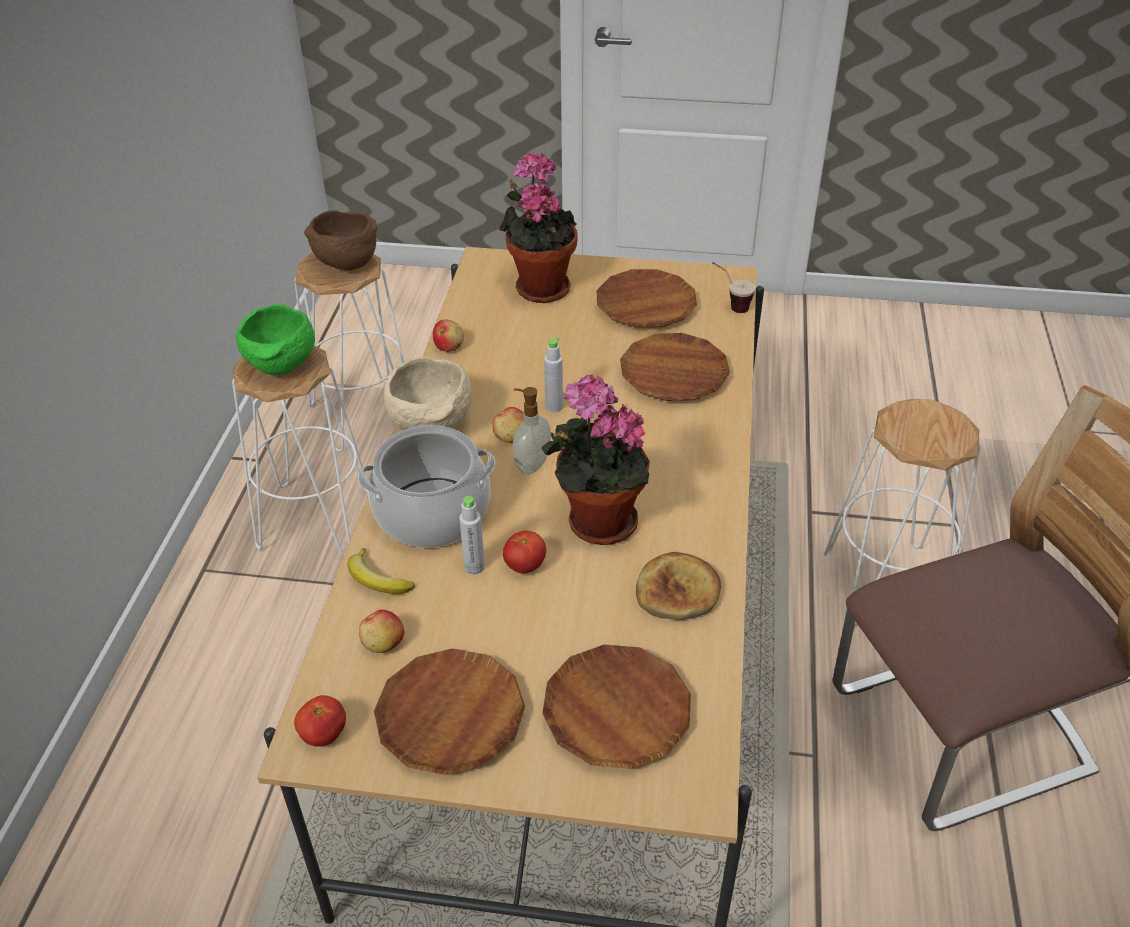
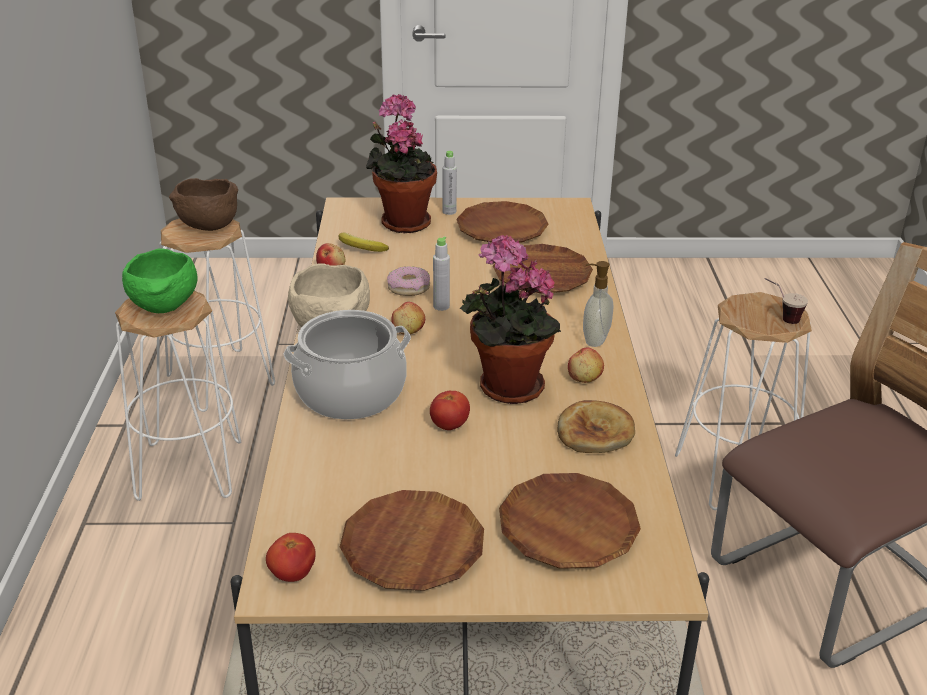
camera: 10 degrees left, 10 degrees down
banana [348,548,415,594] -> banana moved to [339,233,389,252]
apple [359,610,404,653] -> apple moved to [568,347,604,383]
grey bottle [459,496,485,575] -> grey bottle moved to [443,151,457,215]
soap dispenser [513,387,551,474] -> soap dispenser moved to [583,261,614,347]
cup [712,262,756,313] -> cup moved to [765,278,808,324]
none -> donut [387,266,430,296]

